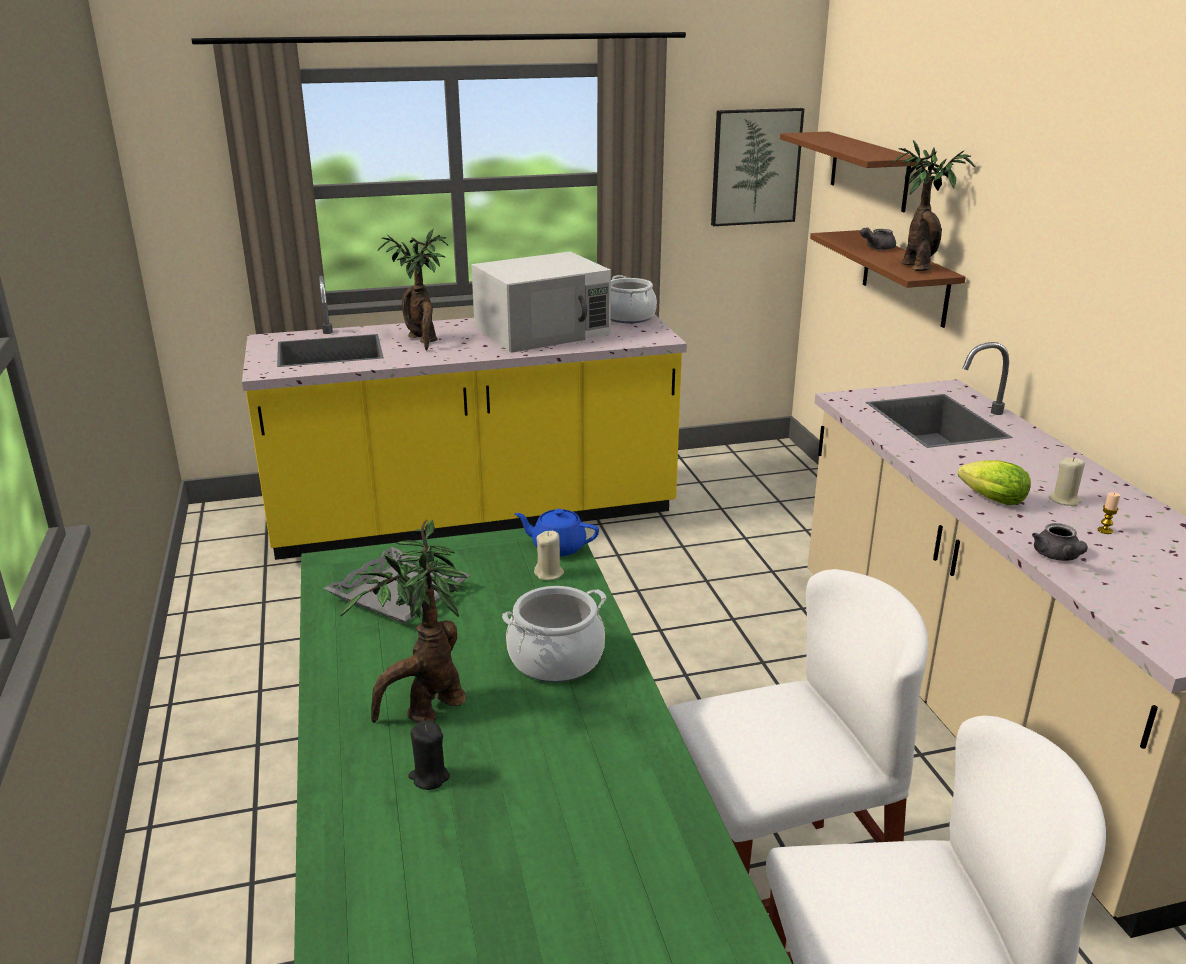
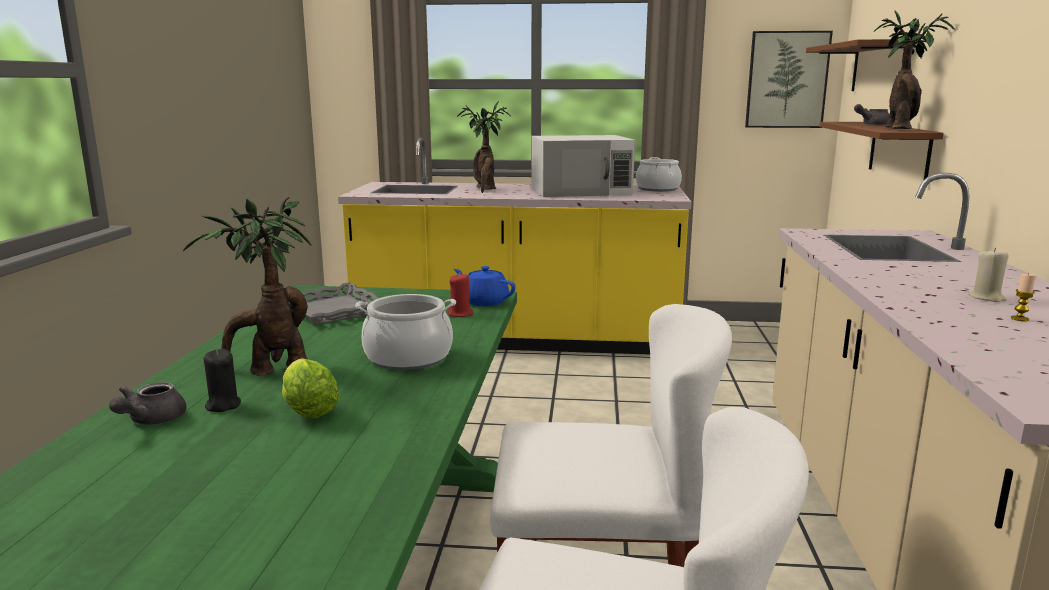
camera: 20 degrees right, 10 degrees down
beige candle [534,531,564,580] -> red candle [448,273,473,317]
lettuce [958,460,1031,505] -> lettuce moved to [282,359,339,418]
grey teapot [1032,523,1088,561] -> grey teapot moved to [109,382,186,425]

